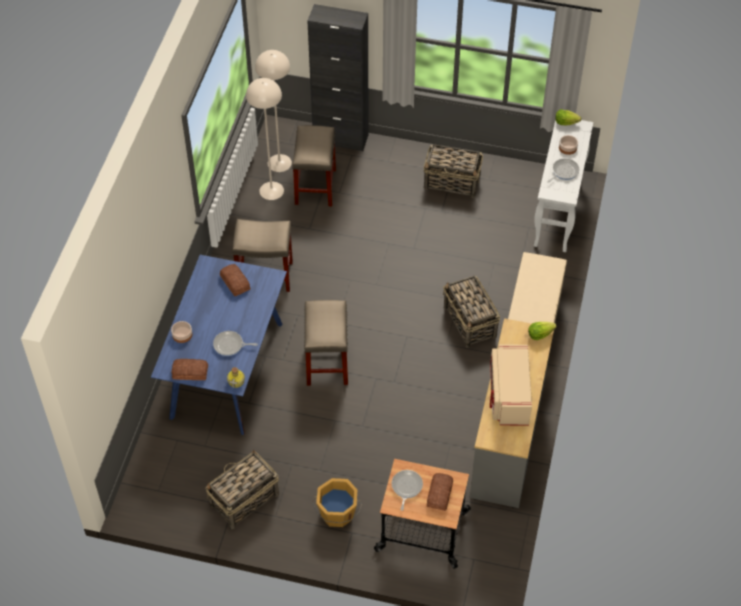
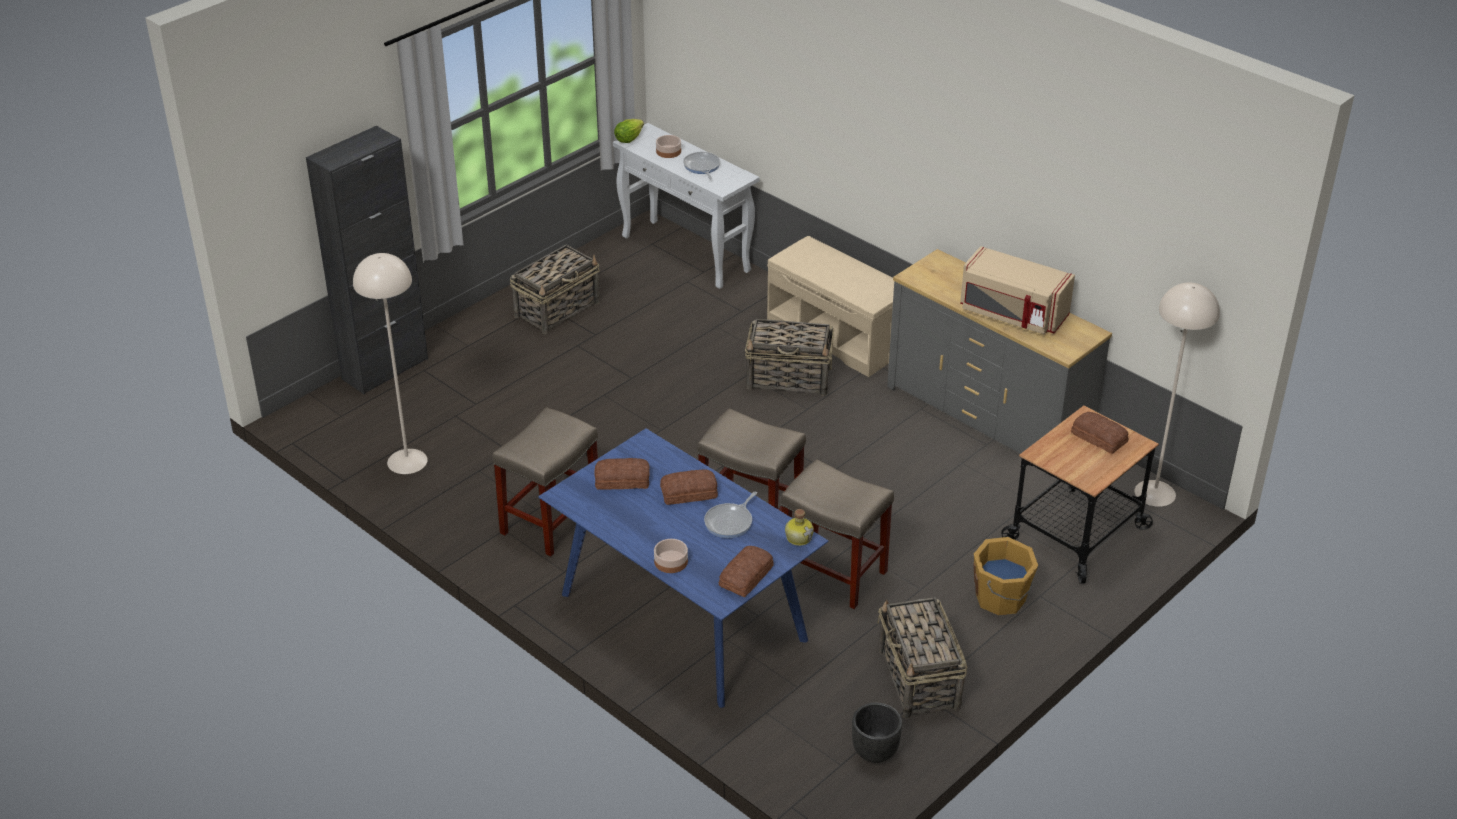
camera: 60 degrees left, 15 degrees down
beige floor lamp [255,50,292,172] -> beige floor lamp moved to [1134,283,1220,507]
beige stool [292,125,336,206] -> beige stool moved to [781,459,894,609]
frying pan [392,470,423,511] -> none
lettuce [528,322,557,340] -> none
none -> bread [660,469,718,505]
none -> black planter [852,703,902,763]

